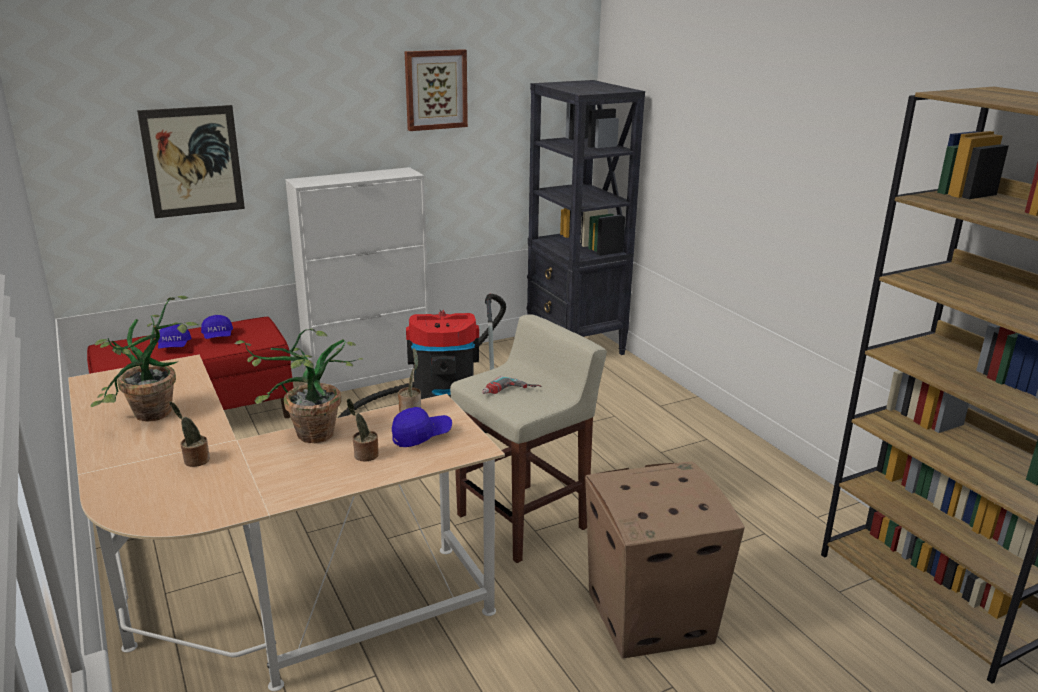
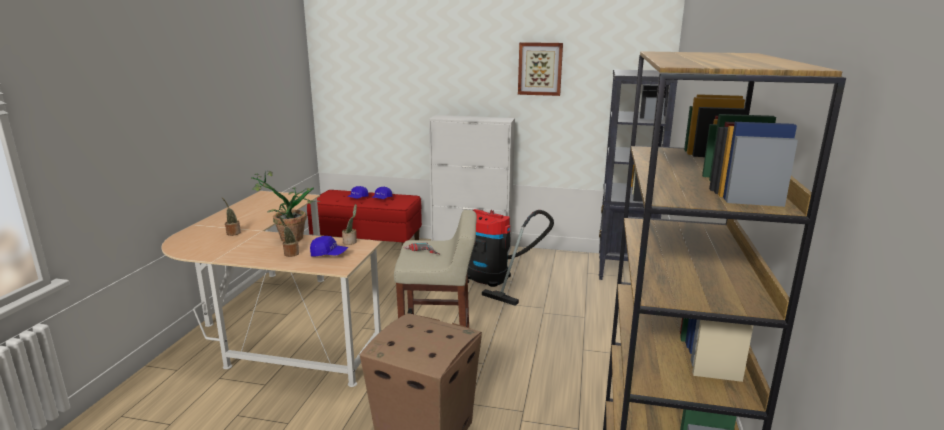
camera: 40 degrees right, 5 degrees down
potted plant [91,296,200,422] -> none
picture [137,105,245,218] -> none

